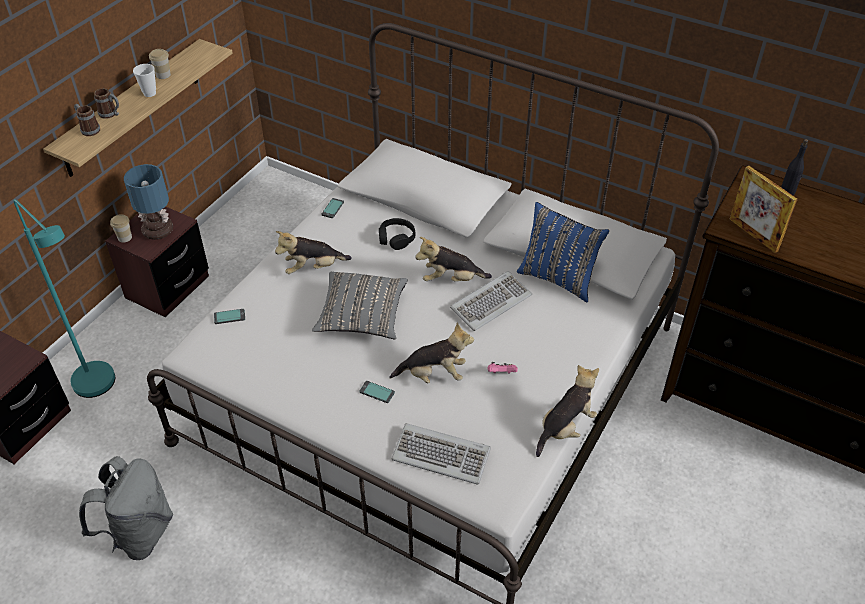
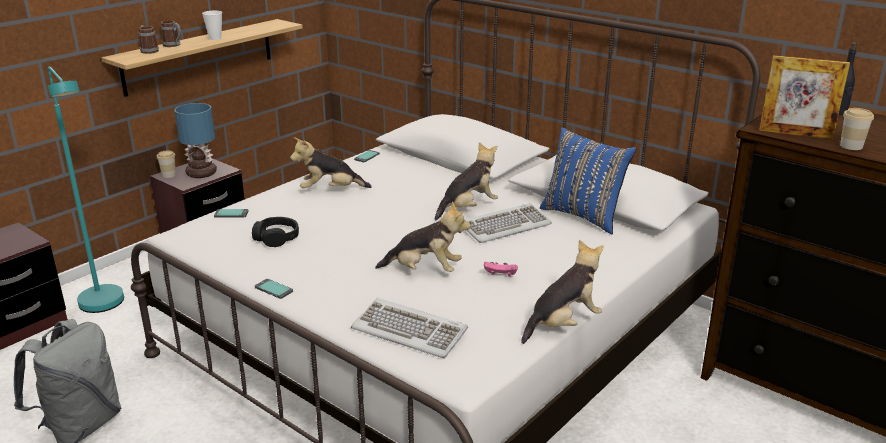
camera: 10 degrees right, 20 degrees down
cup [149,49,171,79] -> cup moved to [840,108,874,150]
grey pillow [312,272,407,339] -> none
phone [360,381,395,403] -> phone moved to [255,279,293,299]
black headphones [379,218,415,250] -> black headphones moved to [252,217,299,247]
plush toy [415,237,492,282] -> plush toy turned 135 degrees clockwise [435,142,498,220]
picture frame [729,166,798,253] -> picture frame turned 45 degrees counterclockwise [759,55,850,139]

